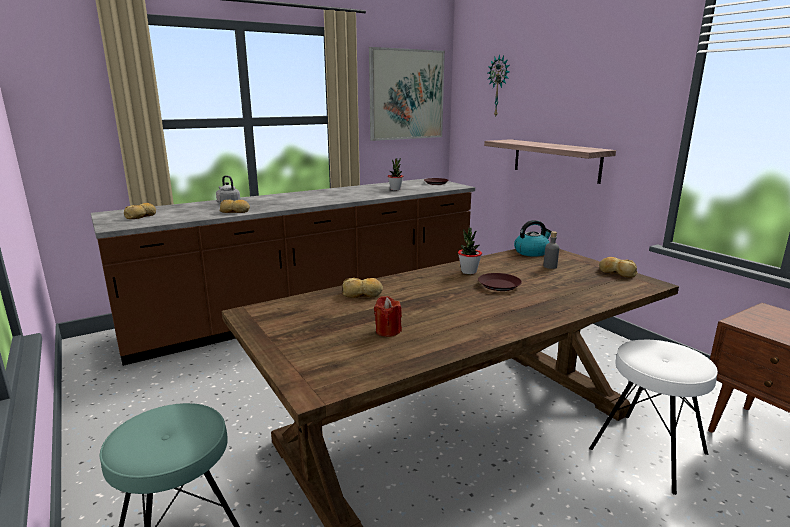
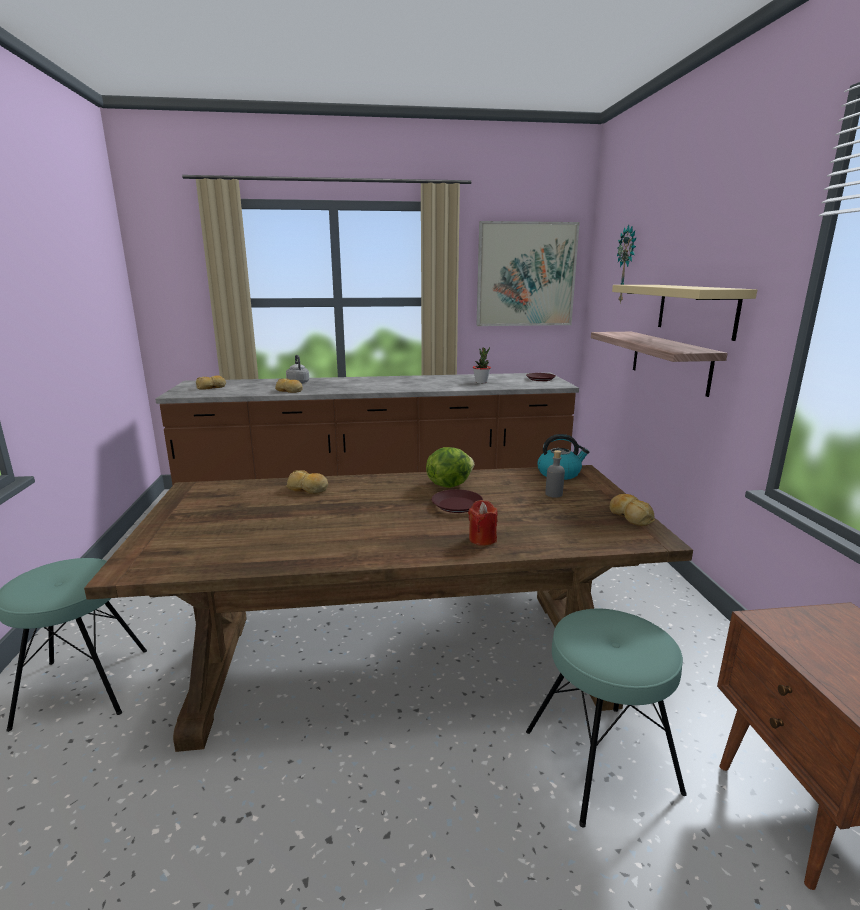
camera: 25 degrees right, 0 degrees up
red candle [374,296,402,337] -> red candle moved to [468,500,498,546]
potted plant [458,228,482,274] -> lettuce [426,447,474,488]
white stool [589,340,718,495] -> turquoise stool [526,608,687,828]
none -> beige shelf [612,285,757,341]

